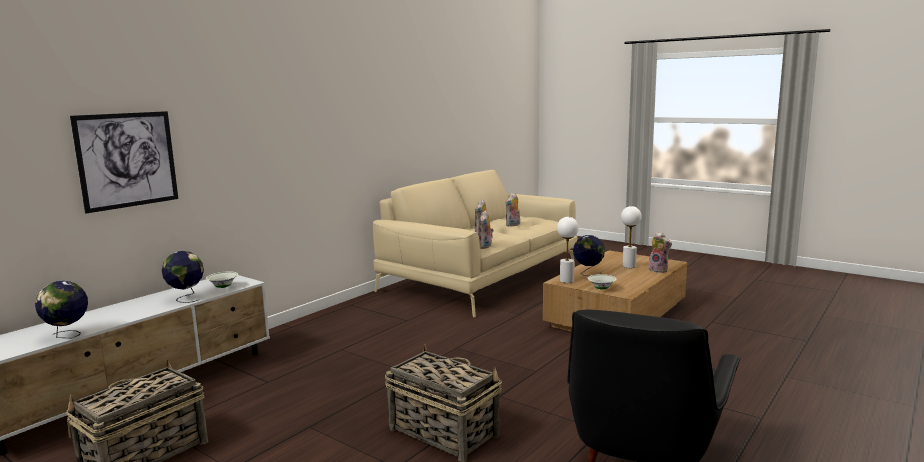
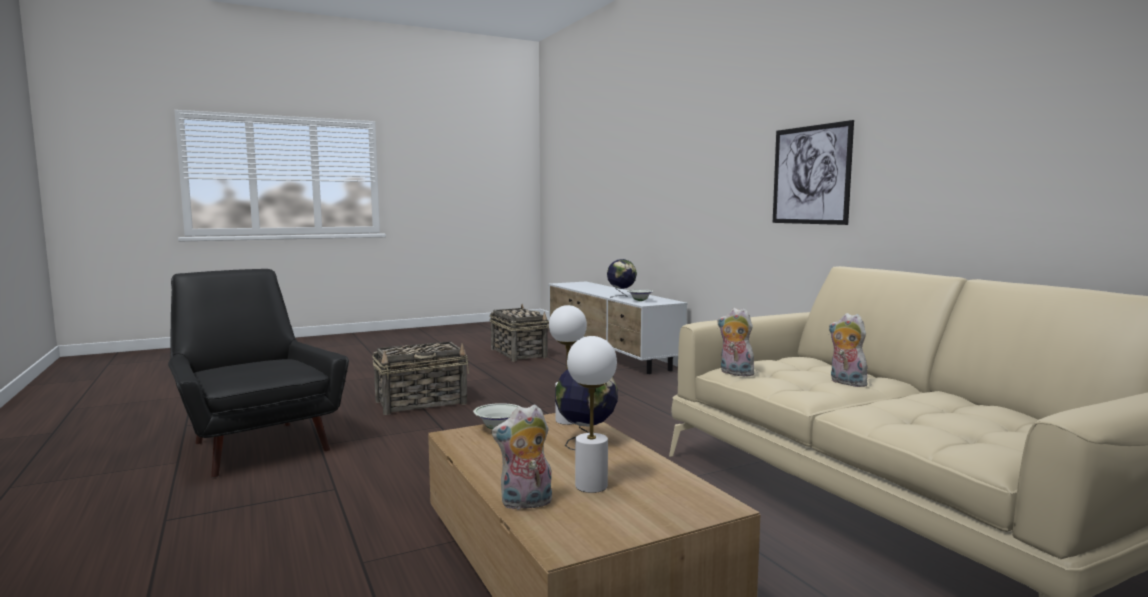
camera: 115 degrees right, 5 degrees down
globe [35,281,88,338] -> none
picture [70,111,178,213] -> picture moved to [773,120,854,225]
plush toy [506,193,520,227] -> none

